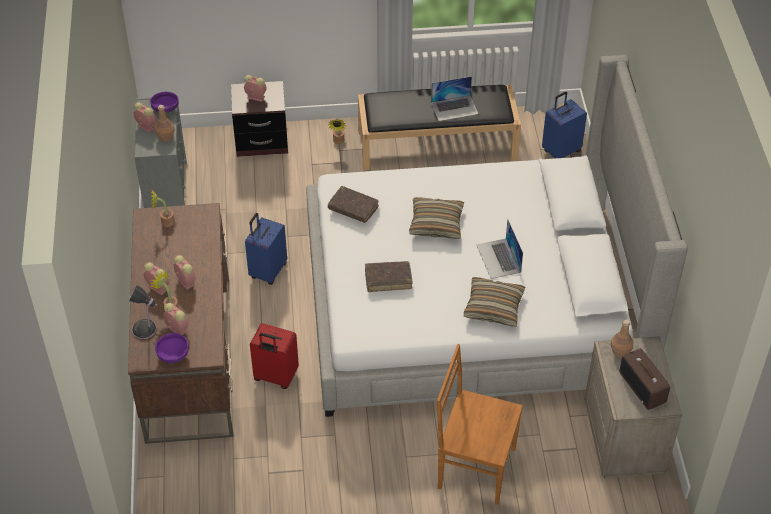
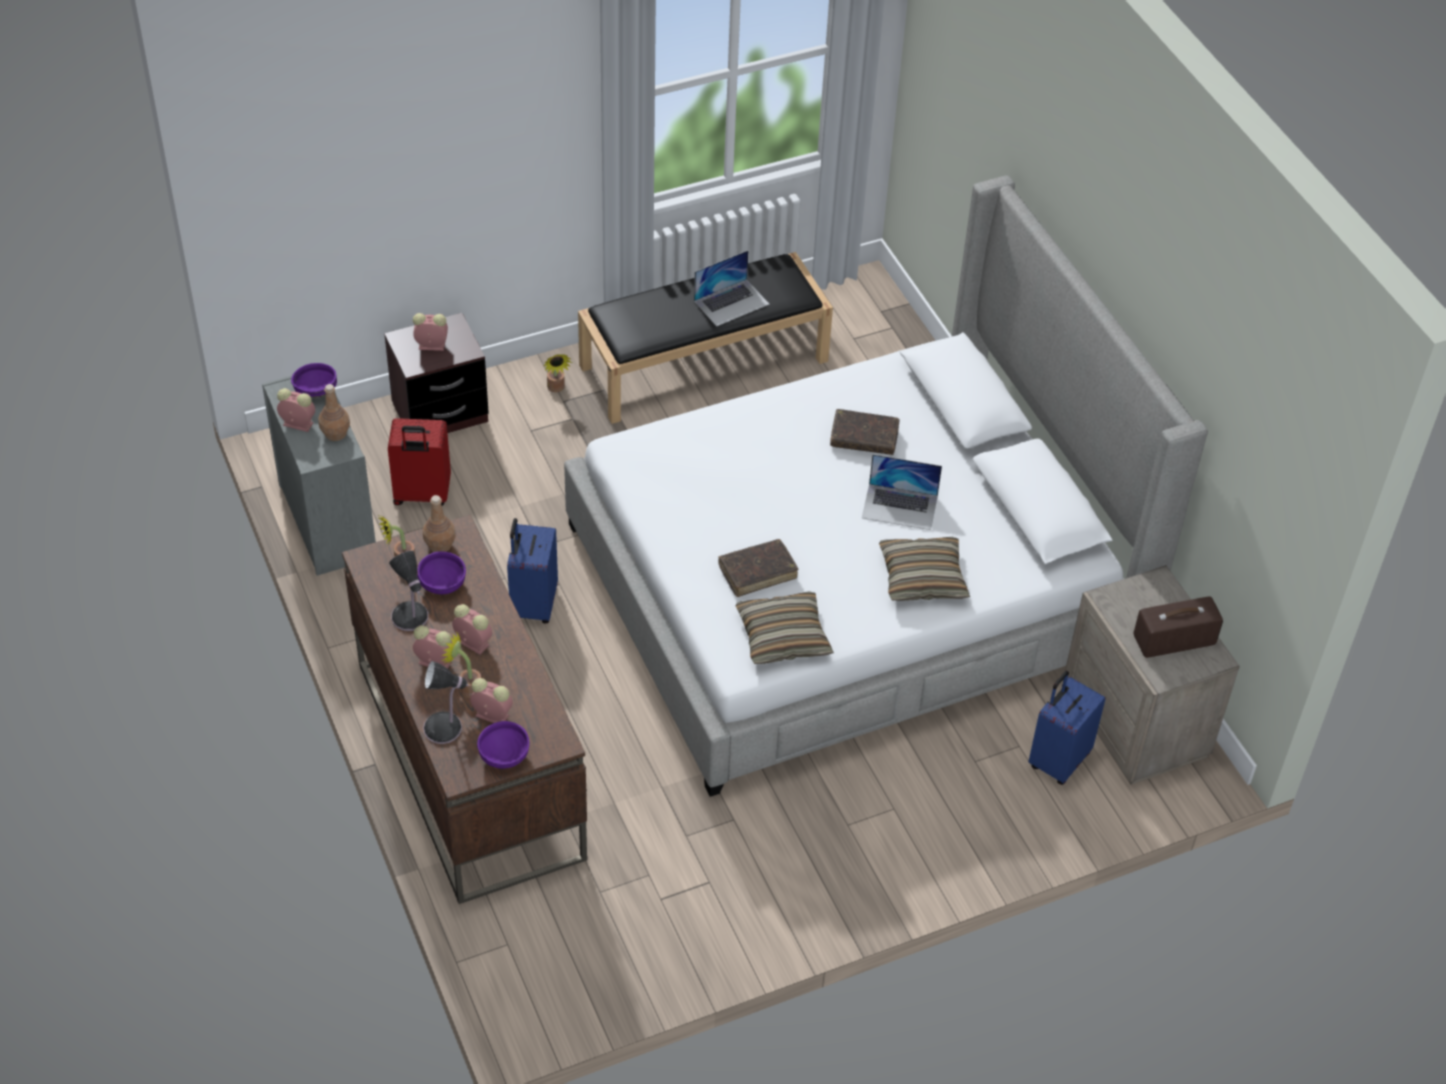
camera: 20 degrees left, 0 degrees up
red suitcase [250,323,299,389] -> red suitcase moved to [388,418,451,506]
brown book [328,186,379,223] -> brown book moved to [830,409,900,455]
pillow [409,197,464,239] -> pillow moved to [736,591,834,664]
brown chair [437,344,523,505] -> none
laptop [476,219,523,279] -> laptop turned 45 degrees counterclockwise [862,454,942,530]
blue suitcase [542,92,587,158] -> blue suitcase moved to [1028,671,1106,785]
brown bottle [611,320,633,358] -> brown bottle moved to [423,495,456,552]
radio [619,348,670,410] -> radio turned 120 degrees clockwise [1134,596,1223,658]
none -> table lamp [389,551,428,631]
none -> purple bowl [417,551,466,594]

